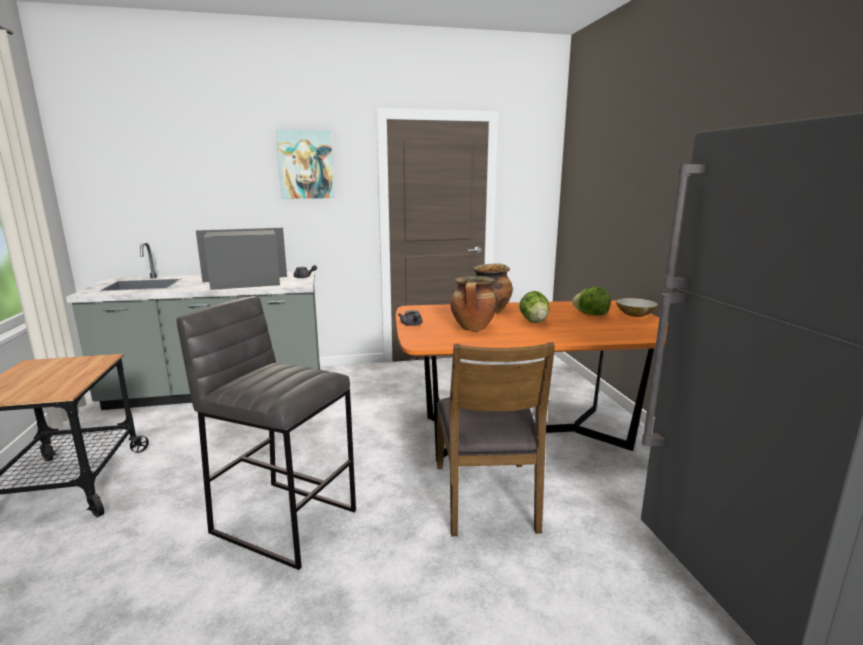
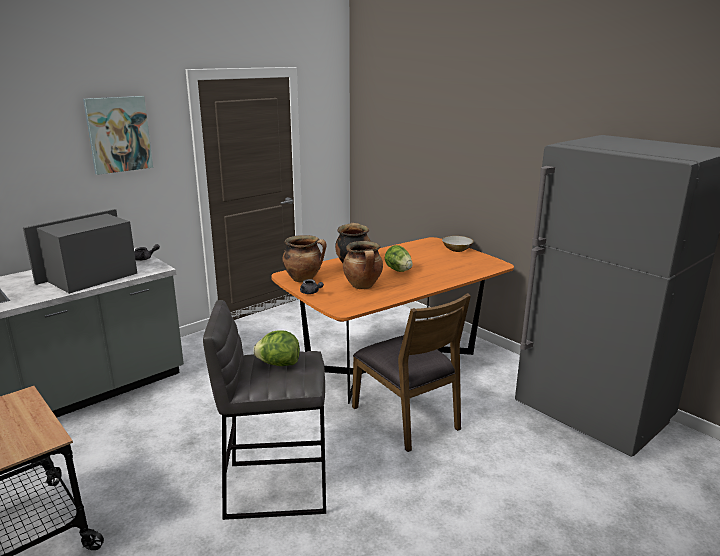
camera: 30 degrees left, 5 degrees up
lettuce [572,287,611,315] -> lettuce moved to [253,330,300,366]
none -> cooking pot [282,235,327,283]

